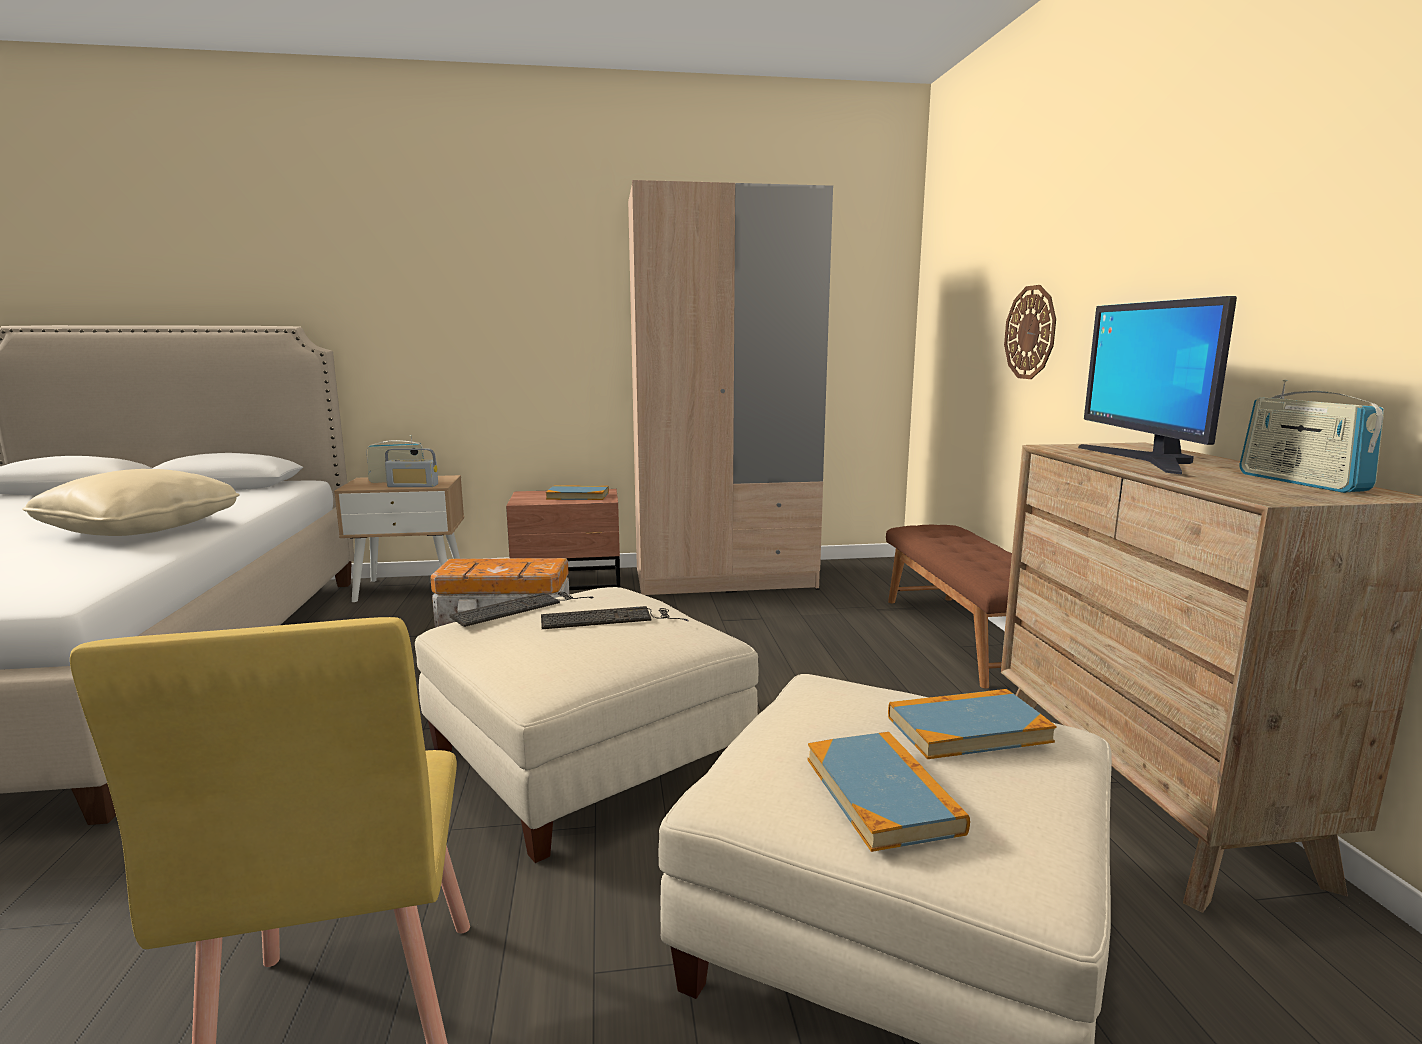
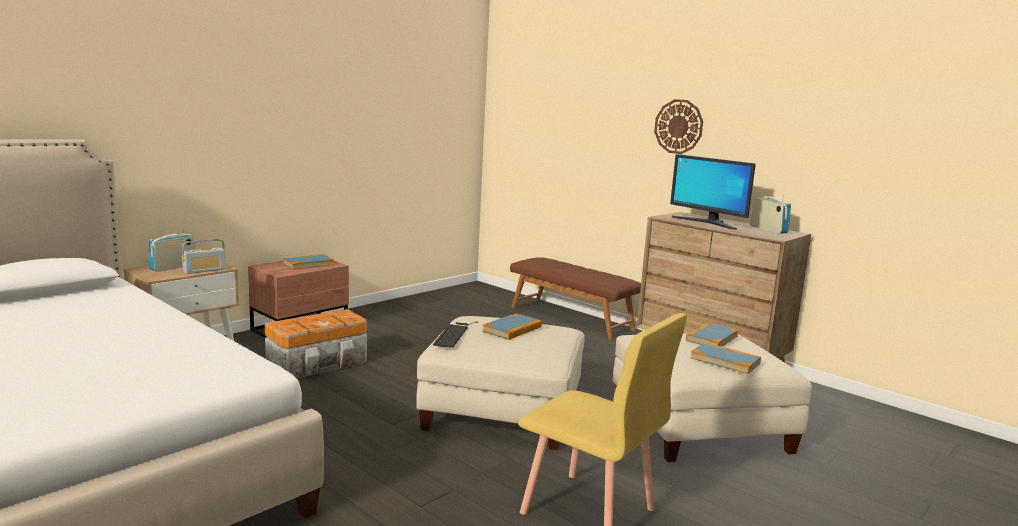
camera: 40 degrees left, 0 degrees up
beige pillow [22,469,240,536] -> none
keyboard [541,606,689,629] -> book [482,314,542,340]
beige wardrobe [628,180,833,595] -> none
wall clock [1004,285,1056,379] -> wall clock moved to [654,99,703,154]
radio [1239,379,1384,493] -> radio turned 150 degrees counterclockwise [750,195,791,234]

